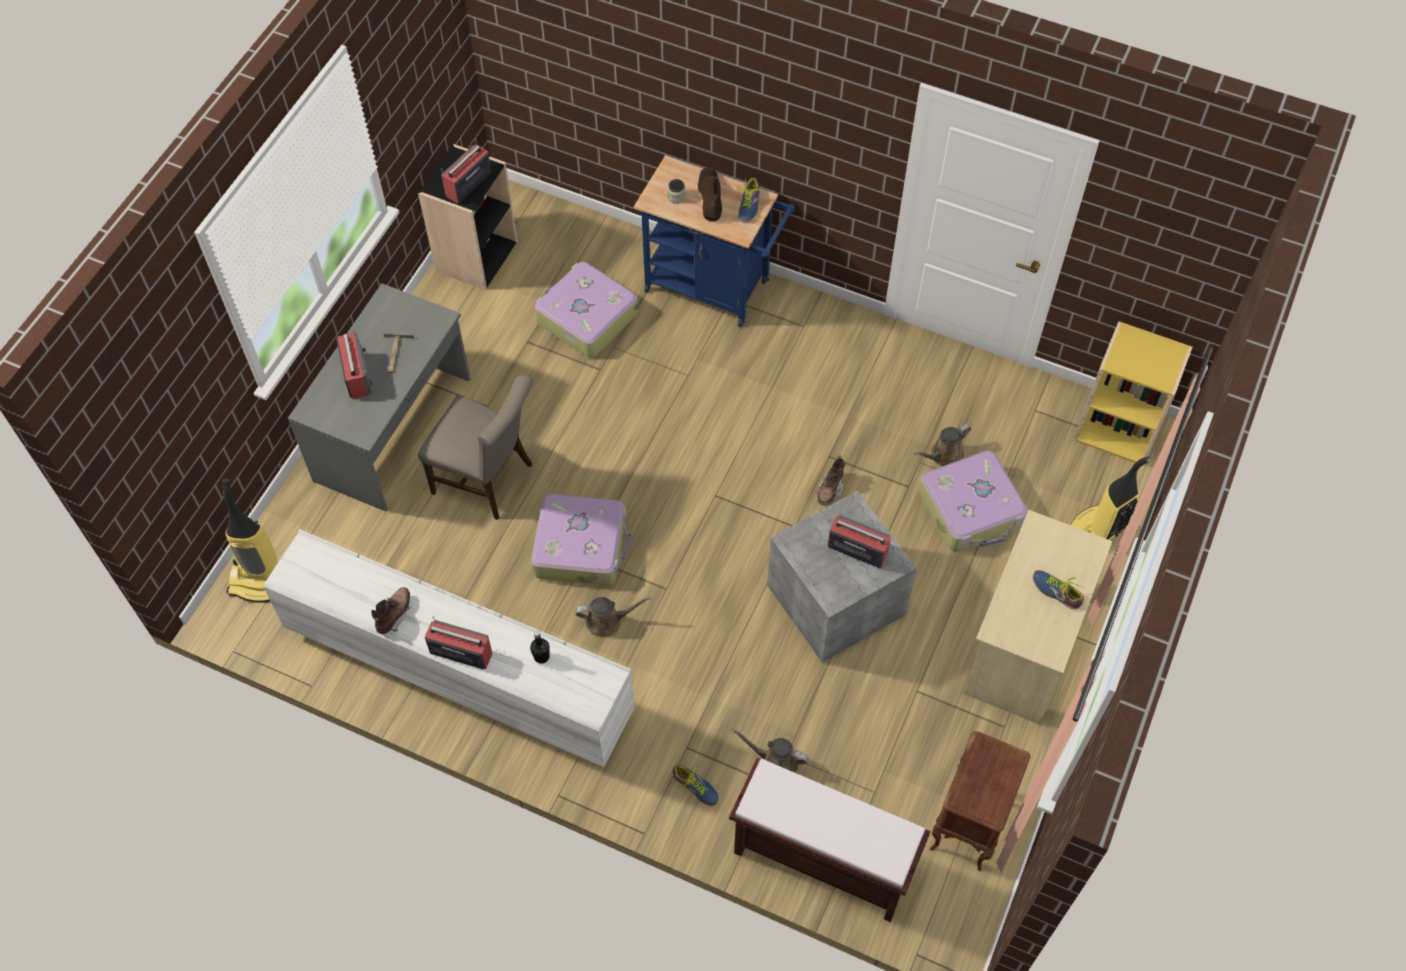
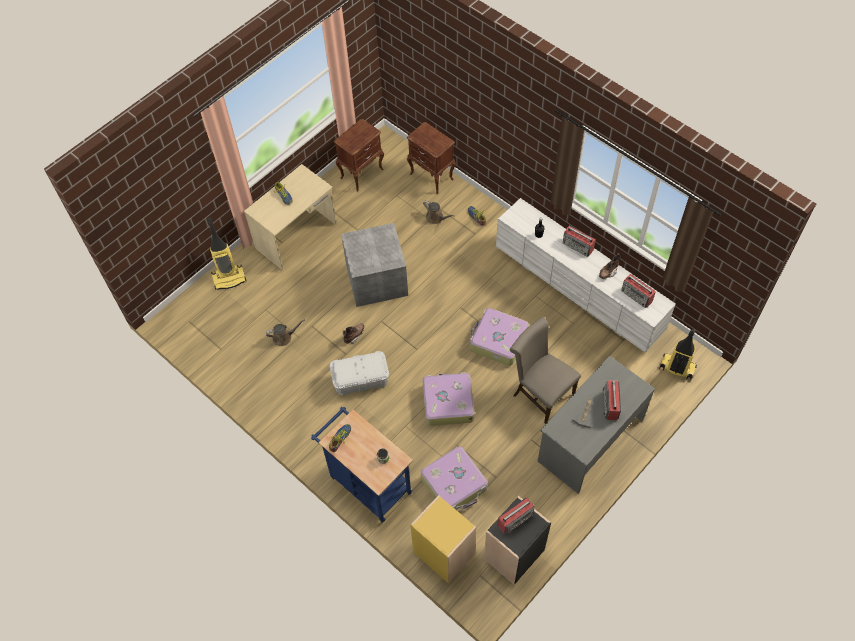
camera: 160 degrees left, 0 degrees up
brown watering can [575,597,651,638] -> none
brown boot [698,168,722,222] -> none
brown bench [729,757,931,922] -> brown nightstand [407,122,456,194]
radio [827,511,891,568] -> radio moved to [622,274,656,308]
suitcase [918,450,1028,552] -> suitcase moved to [423,372,475,426]
yellow bookcase [1073,321,1193,466] -> yellow bookcase moved to [410,495,476,583]
none -> white storage box [330,351,389,396]

